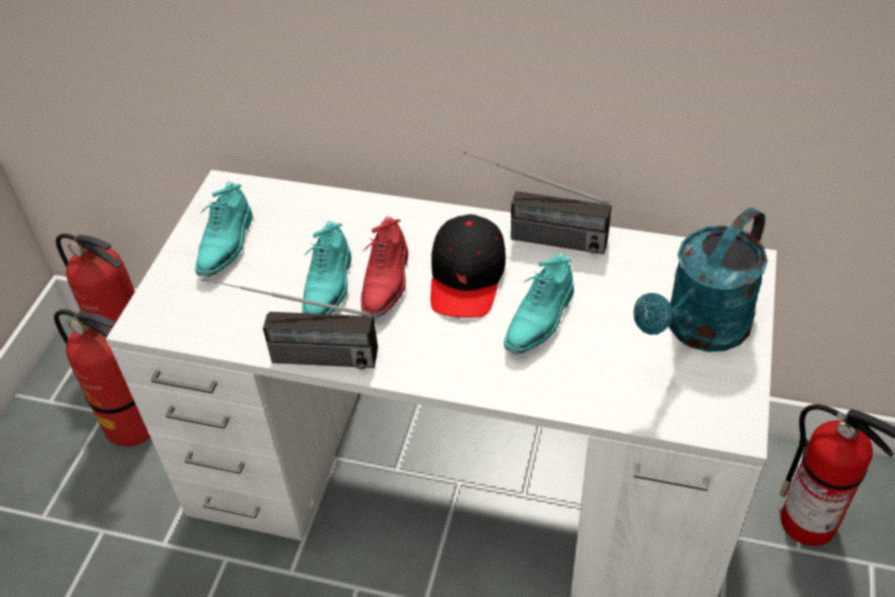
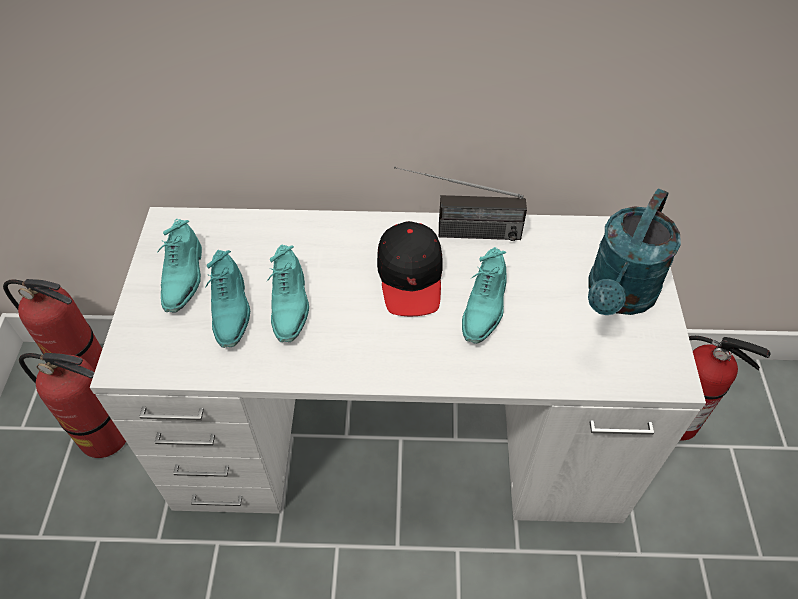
camera: 15 degrees left, 5 degrees up
radio [202,278,378,369] -> none
red shoe [361,216,408,319] -> none
none -> turquoise shoe [205,250,250,348]

